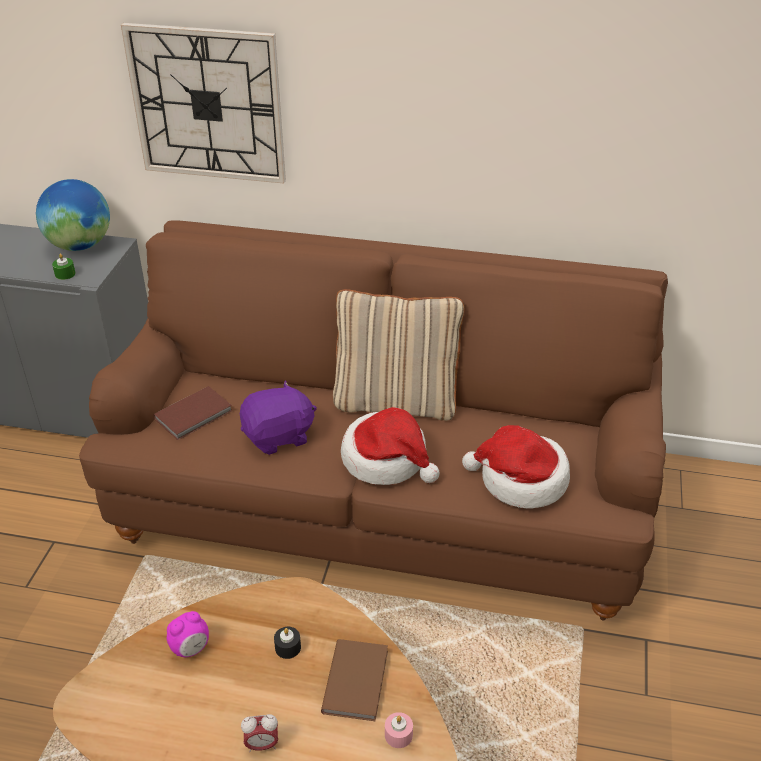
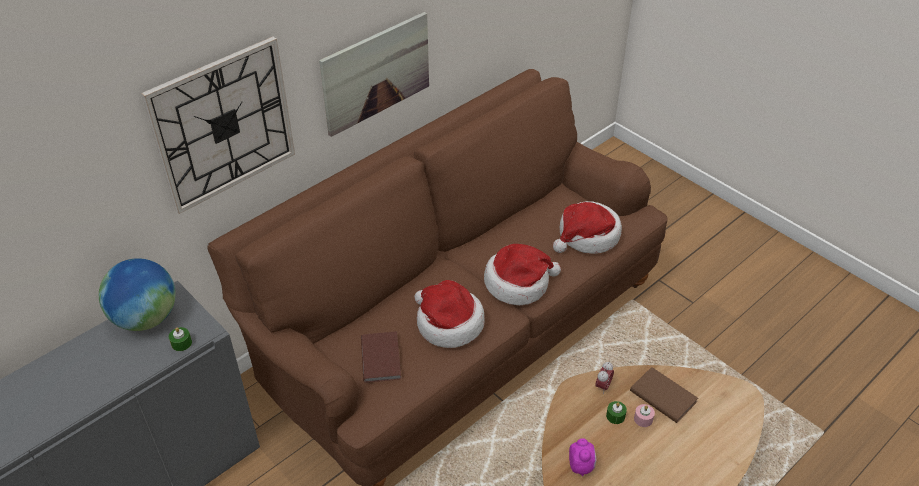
camera: 55 degrees left, 5 degrees up
purple plush toy [240,380,317,455] -> hat [415,280,485,348]
alarm clock [241,714,278,752] -> alarm clock moved to [595,362,614,394]
black candle [274,627,301,659] -> green candle [606,401,627,424]
beige pillow [333,289,464,421] -> none
pink candle [385,712,413,748] -> pink candle moved to [634,404,655,427]
none -> picture [319,12,429,137]

